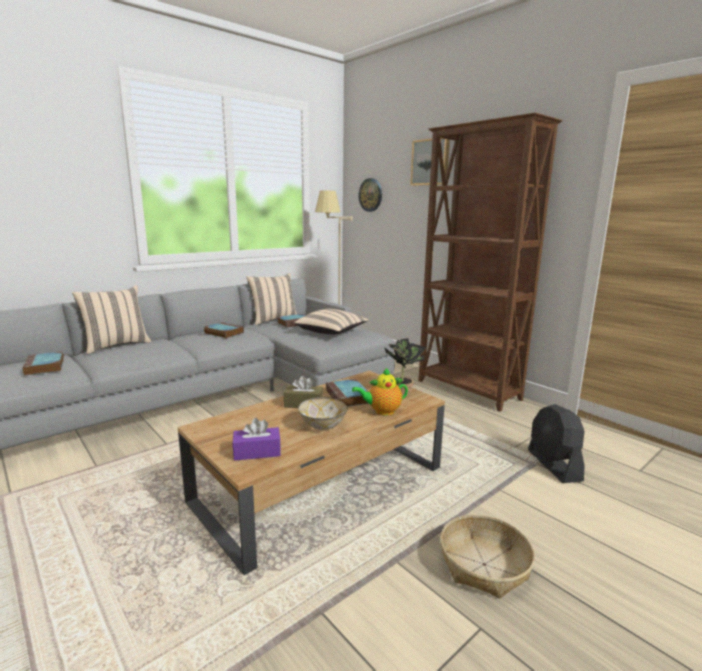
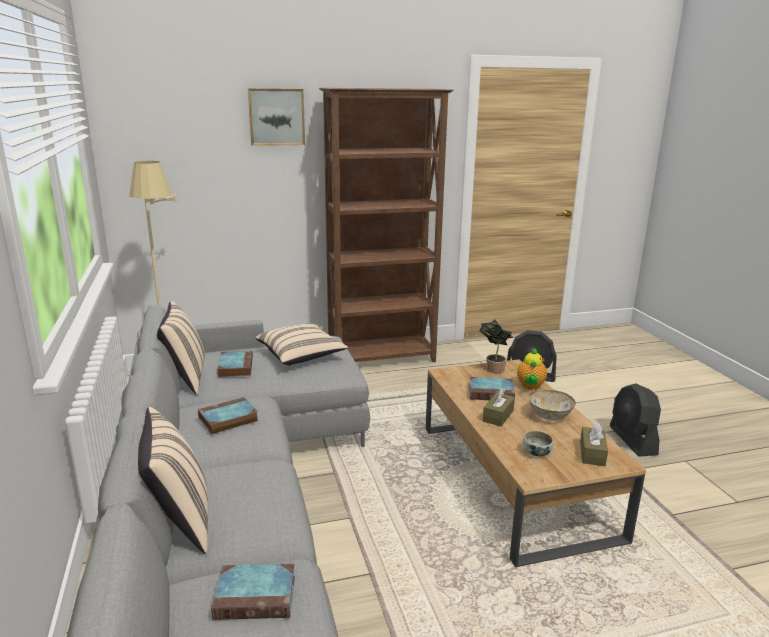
camera: 65 degrees left, 5 degrees up
purple tissue box [233,418,281,461] -> brown tissue box [580,422,608,466]
wall clock [359,178,382,212] -> none
basket [440,515,535,599] -> black fan [610,383,661,457]
none -> bowl [523,431,553,457]

